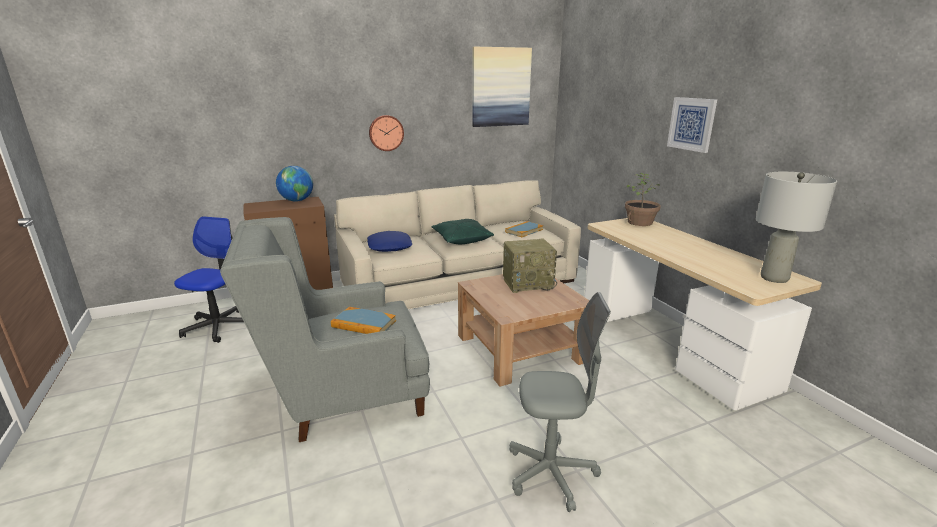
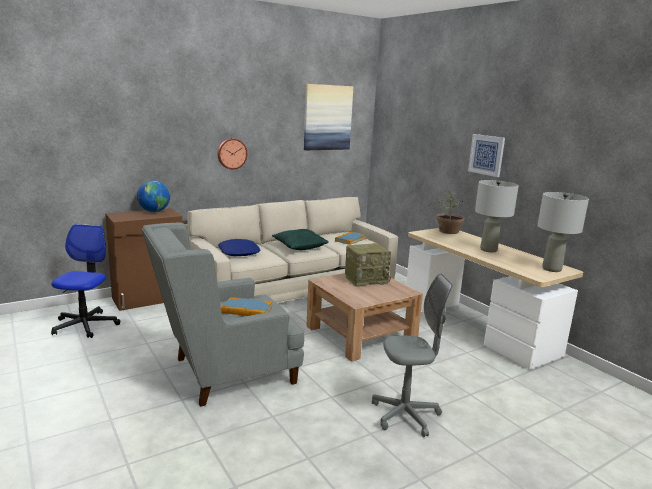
camera: 10 degrees left, 5 degrees down
none -> grey table lamp [475,180,519,253]

